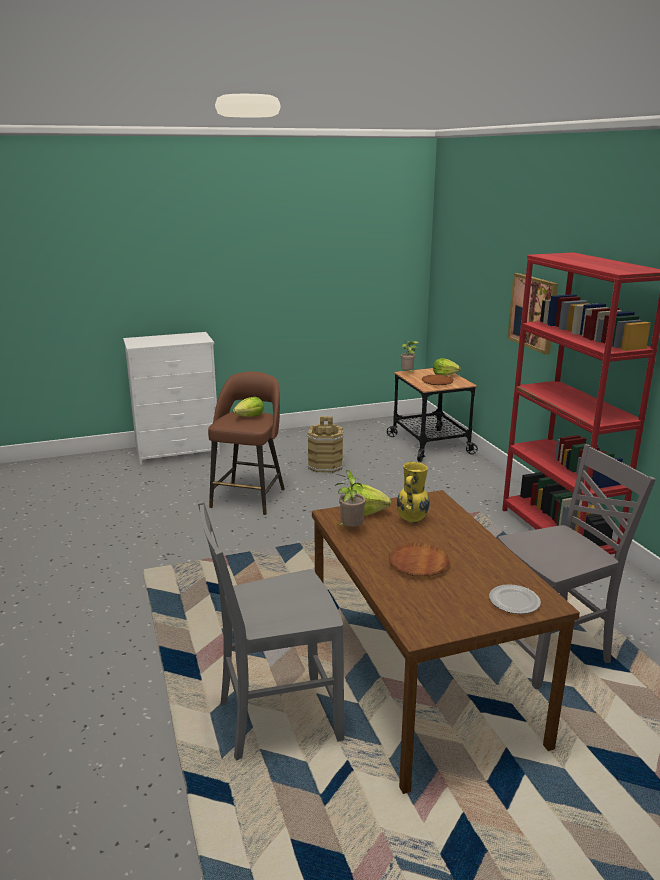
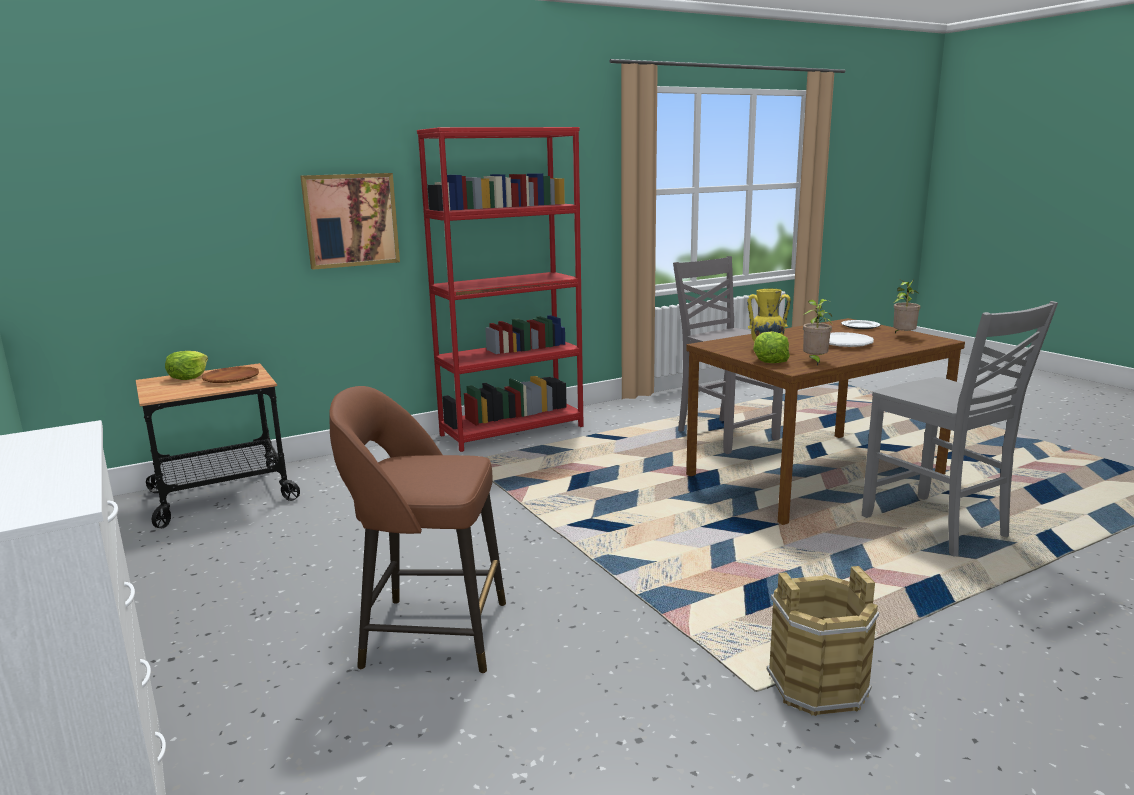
camera: 100 degrees left, 5 degrees down
lettuce [233,397,264,417] -> none
brown bucket [307,416,344,473] -> brown bucket moved to [767,566,879,716]
brown plate [389,543,450,576] -> white plate [829,332,874,347]
potted plant [400,341,419,372] -> potted plant moved to [893,279,920,333]

